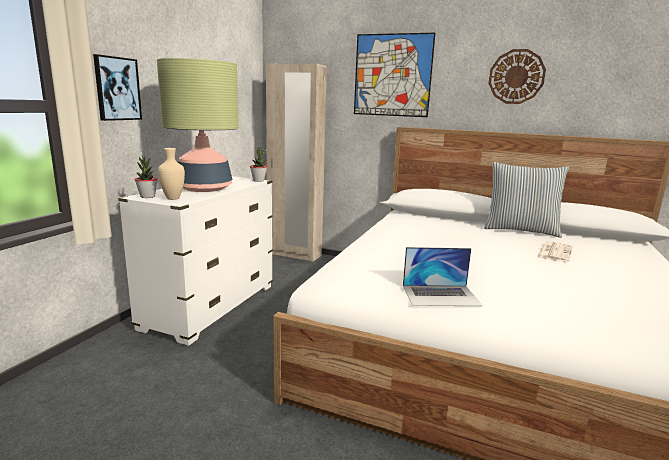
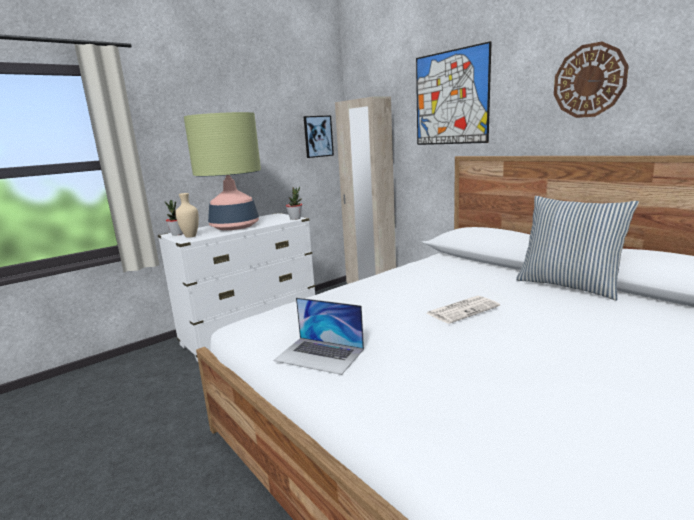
camera: 30 degrees right, 0 degrees up
picture [93,54,142,121] -> picture moved to [303,115,334,158]
newspaper [537,242,573,262] -> newspaper moved to [427,296,500,324]

